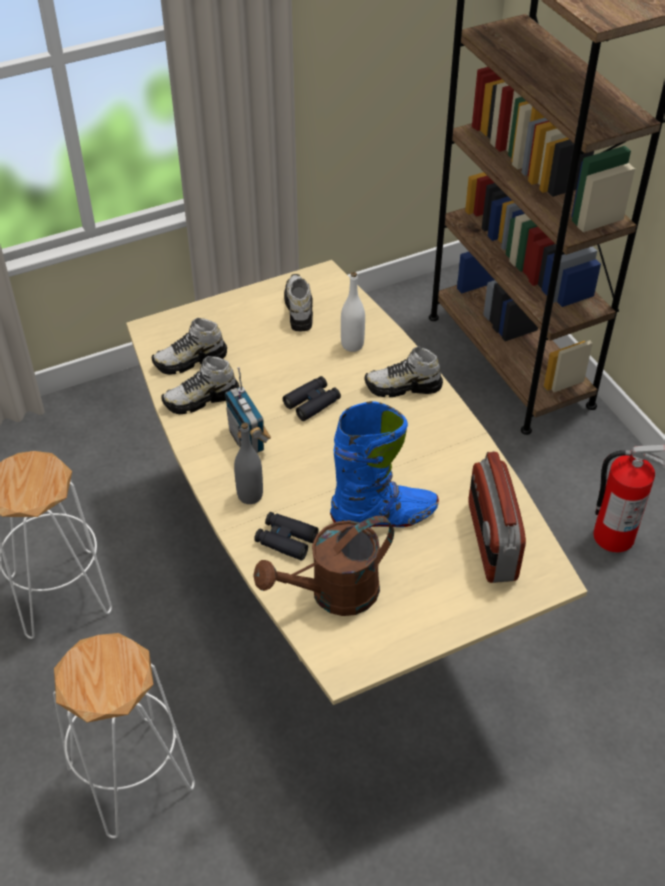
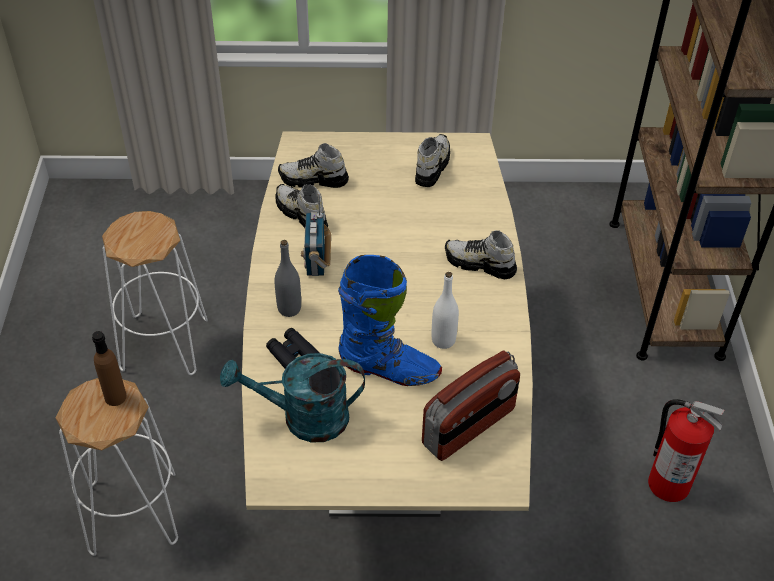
camera: 25 degrees right, 0 degrees up
shoe [161,356,239,414] -> shoe turned 45 degrees clockwise [276,184,328,228]
brown watering can [253,516,394,616] -> turquoise watering can [220,353,365,442]
black binoculars [283,376,341,421] -> none
white bottle [341,272,365,352] -> white bottle moved to [432,272,459,349]
radio [468,451,526,583] -> radio turned 150 degrees counterclockwise [422,351,520,461]
none -> brown bottle [92,331,127,406]

